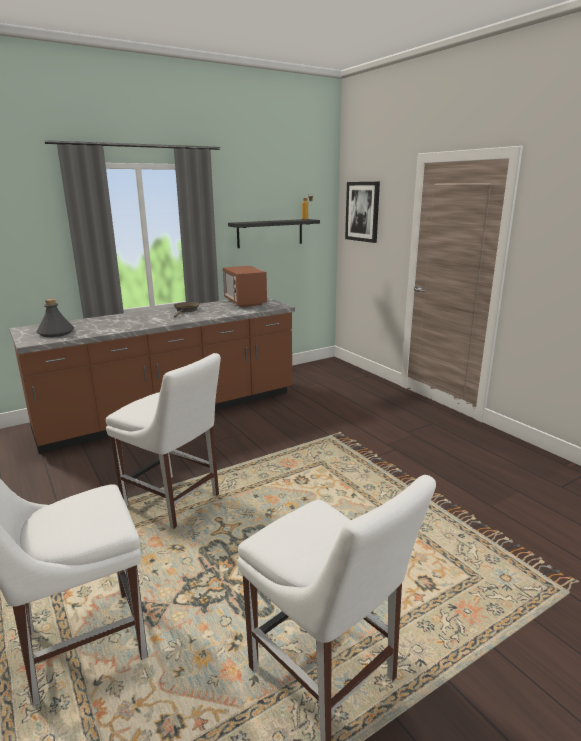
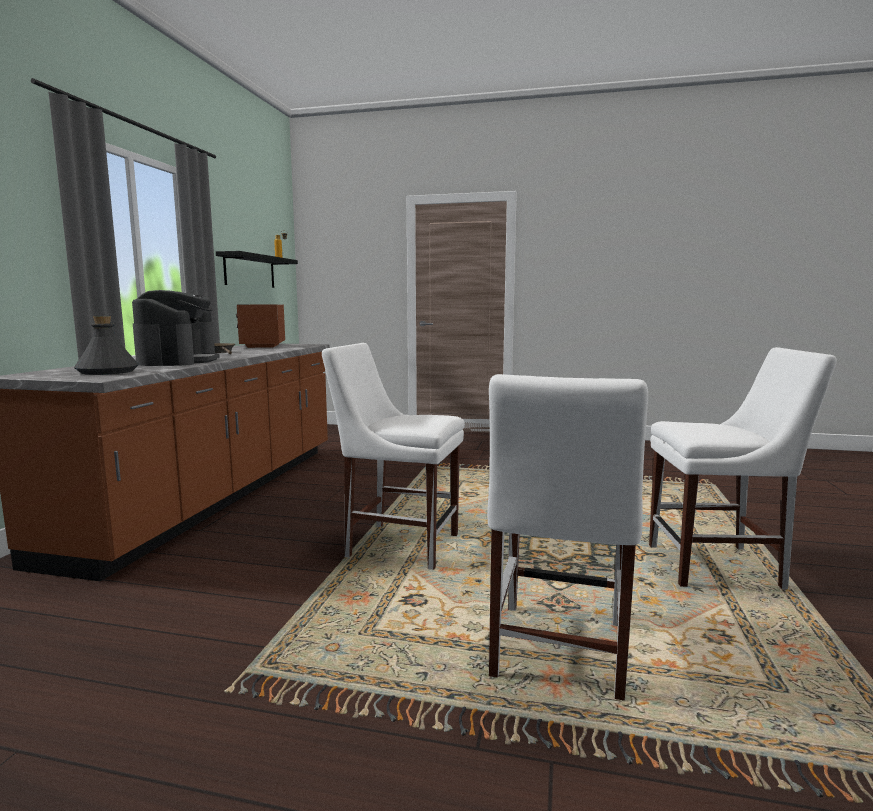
camera: 45 degrees left, 10 degrees down
white chair [106,353,221,529] -> white chair turned 150 degrees counterclockwise [322,343,464,570]
microwave [223,266,267,307] -> microwave turned 60 degrees clockwise [236,305,285,348]
picture [345,182,380,243] -> none
none -> coffee machine [132,290,219,366]

